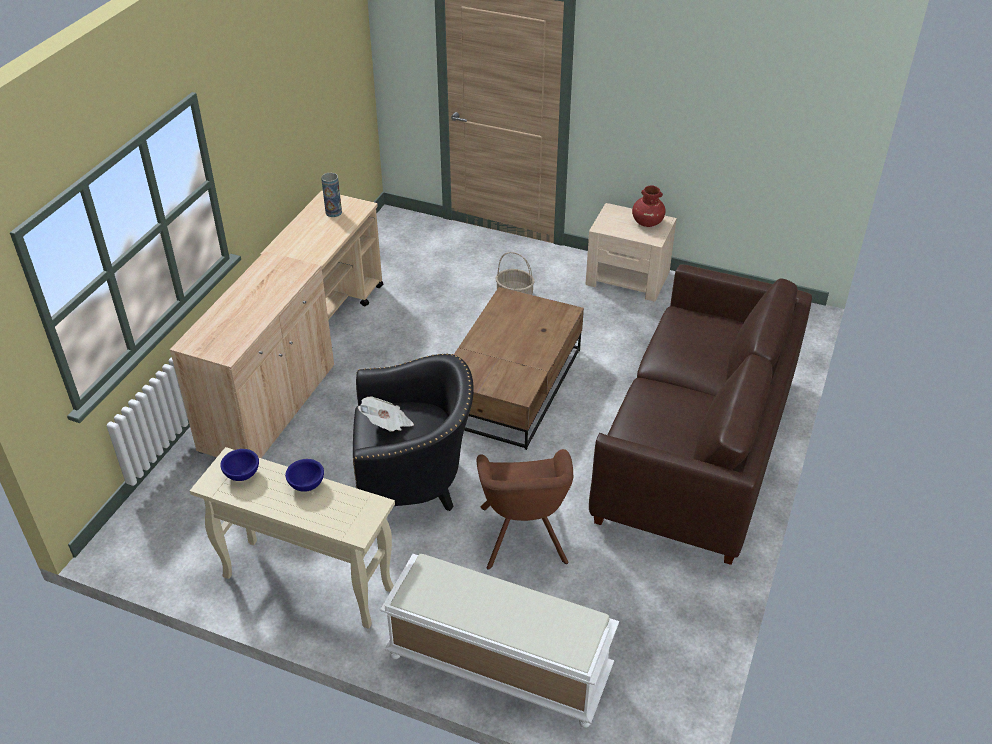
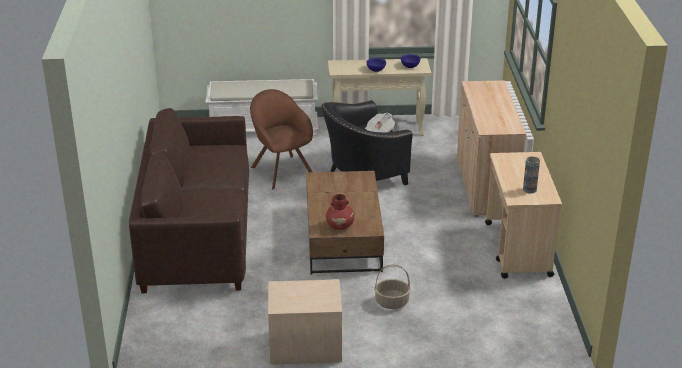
camera: 155 degrees right, 10 degrees down
red vase [632,185,666,227] -> red vase moved to [326,194,354,230]

